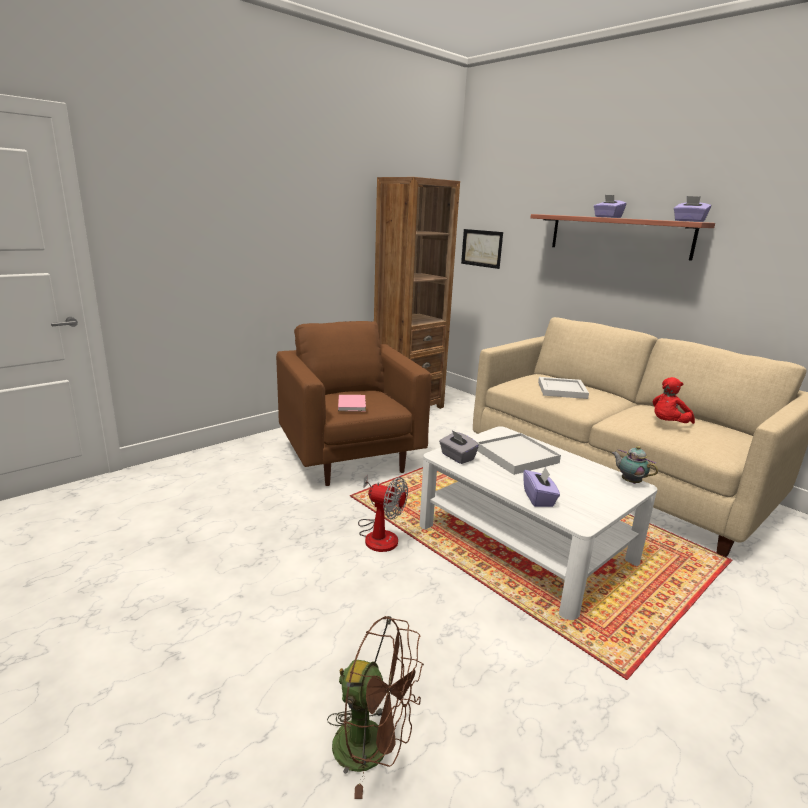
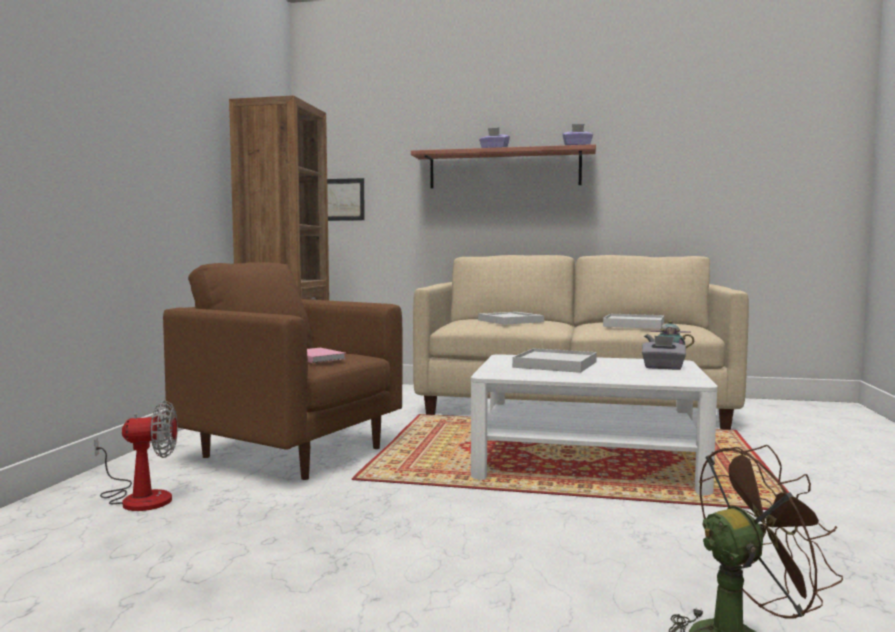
camera: 35 degrees left, 15 degrees down
fan [358,475,408,552] -> fan moved to [94,401,178,511]
grey tissue box [439,430,479,464] -> grey tissue box moved to [642,336,686,370]
purple tissue box [524,466,560,507] -> none
red plush toy [652,377,695,424] -> white tray [603,314,664,329]

